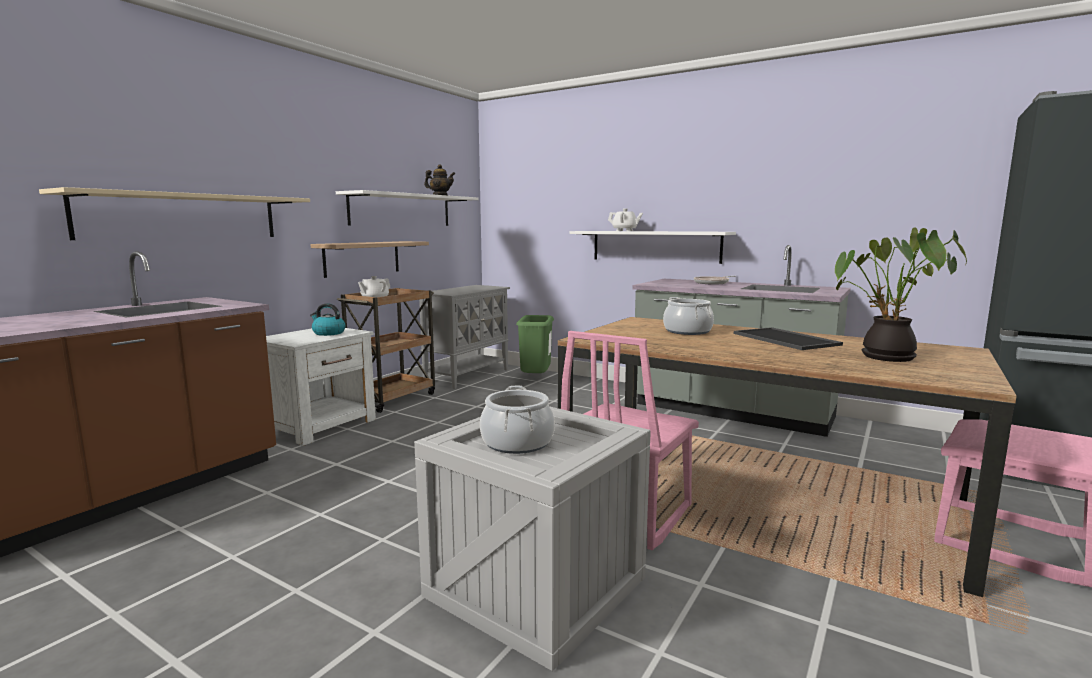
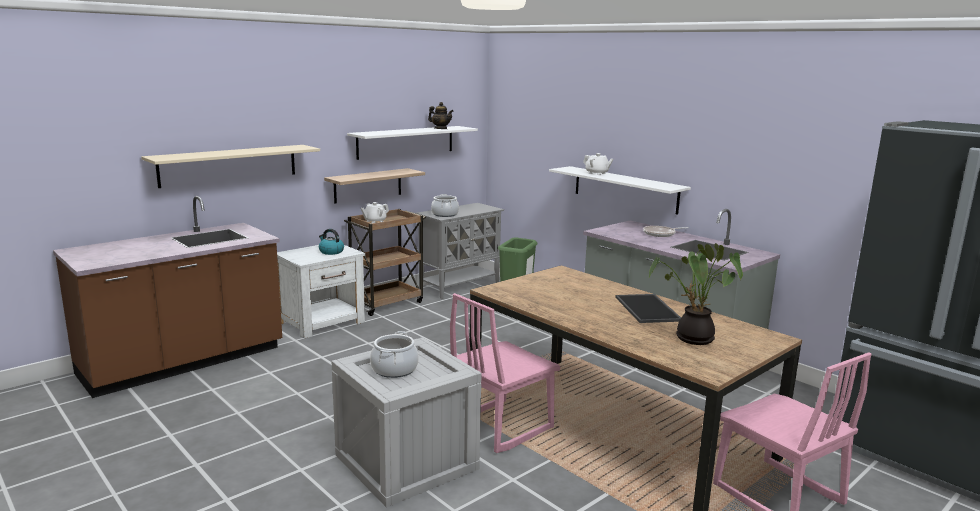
camera: 15 degrees right, 5 degrees up
cooking pot [663,297,714,335] -> cooking pot moved to [431,194,459,217]

